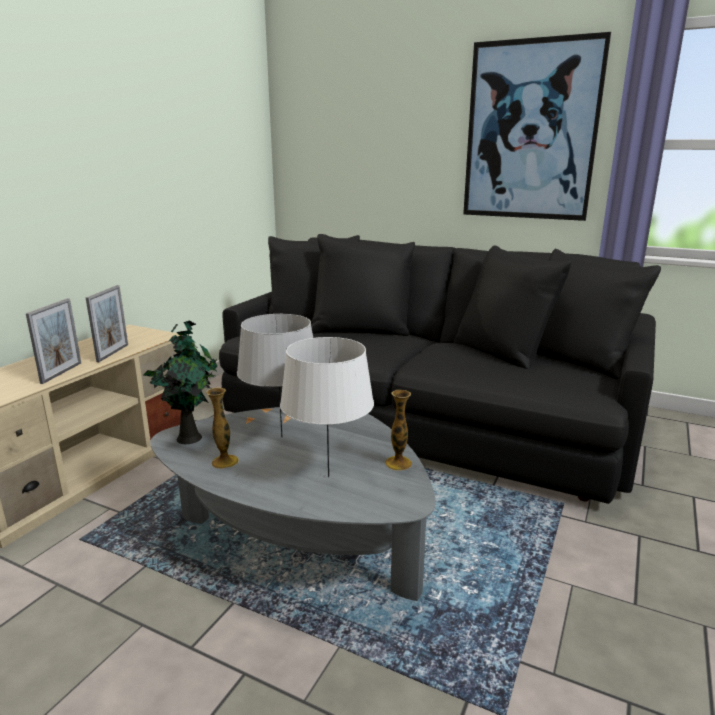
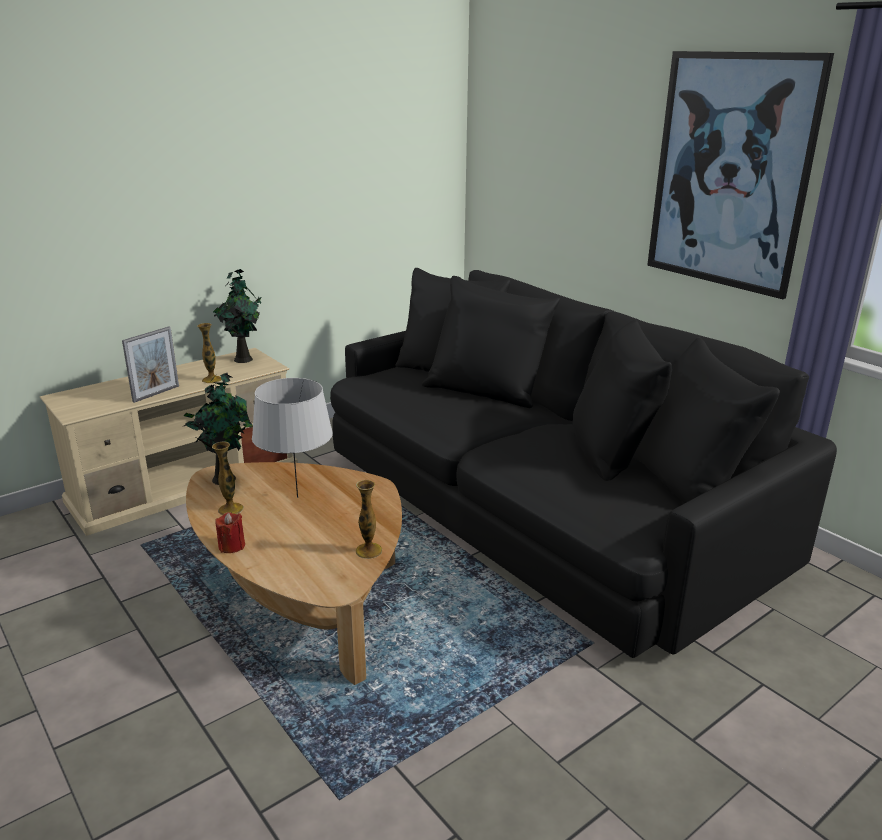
camera: 25 degrees right, 5 degrees up
picture frame [86,285,128,362] -> vase [197,323,222,383]
grey coffee table [150,407,435,601] -> brown coffee table [186,462,402,685]
white table lamp [280,337,374,477] -> none
none -> potted plant [213,269,261,363]
none -> red candle [215,512,245,553]

